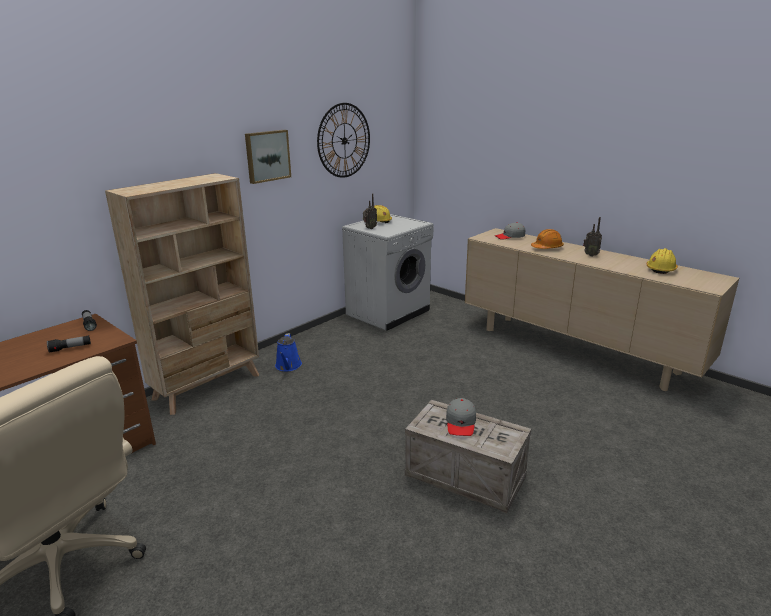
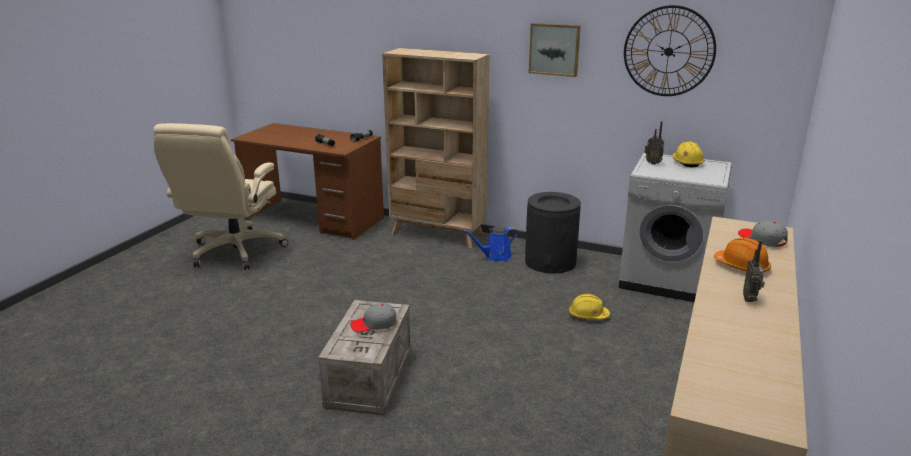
camera: 70 degrees right, 0 degrees up
yellow hard hat [647,248,678,274] -> yellow hard hat moved to [569,294,610,319]
none -> black trash can [525,192,581,273]

